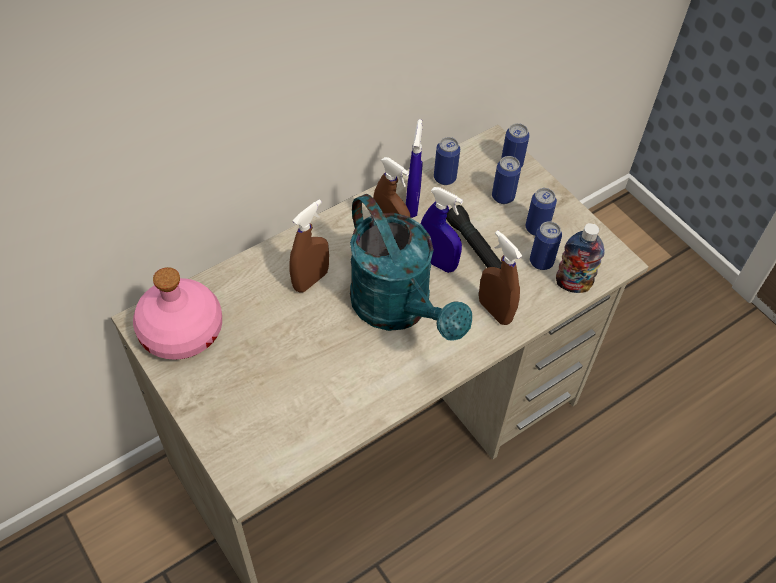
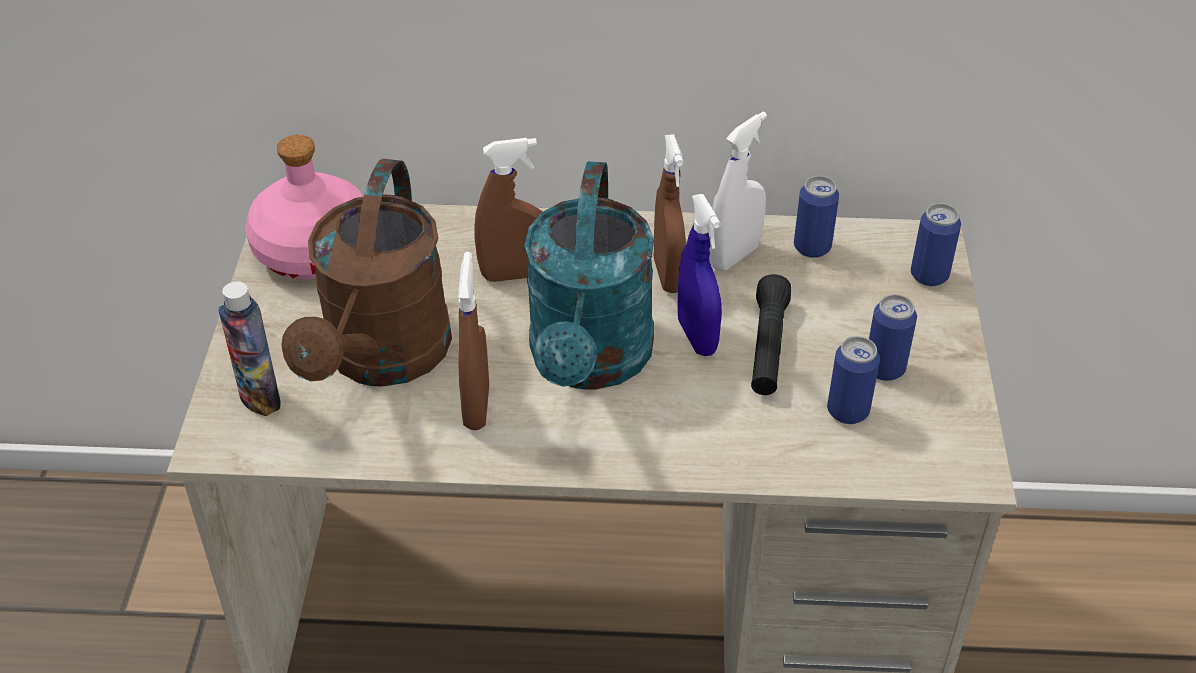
camera: 40 degrees right, 10 degrees down
blue spray bottle [406,119,422,218] -> white spray bottle [709,111,767,271]
brown spray bottle [479,230,522,325] -> brown spray bottle moved to [458,252,489,430]
can [492,156,521,204] -> none
bottle [556,223,605,293] -> bottle moved to [218,281,281,416]
none -> brown watering can [281,159,452,387]

